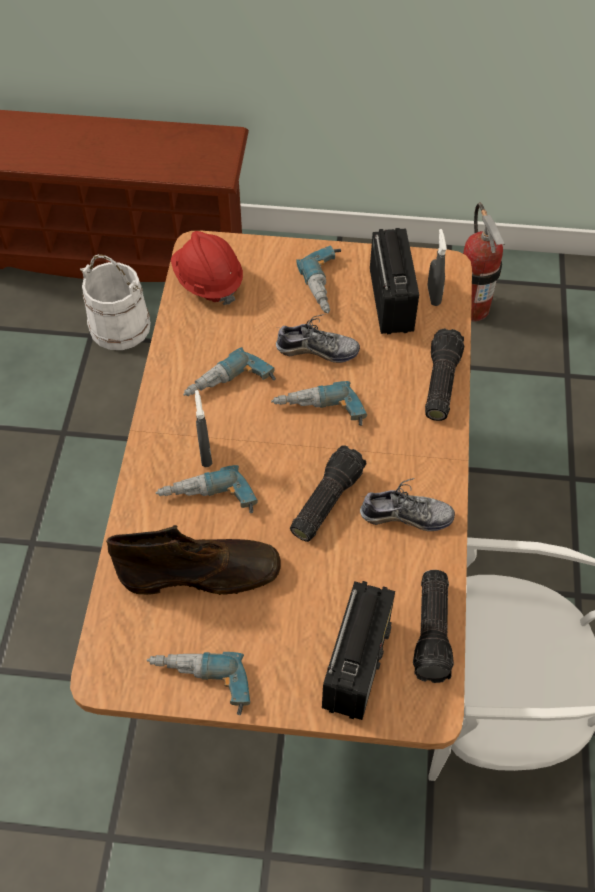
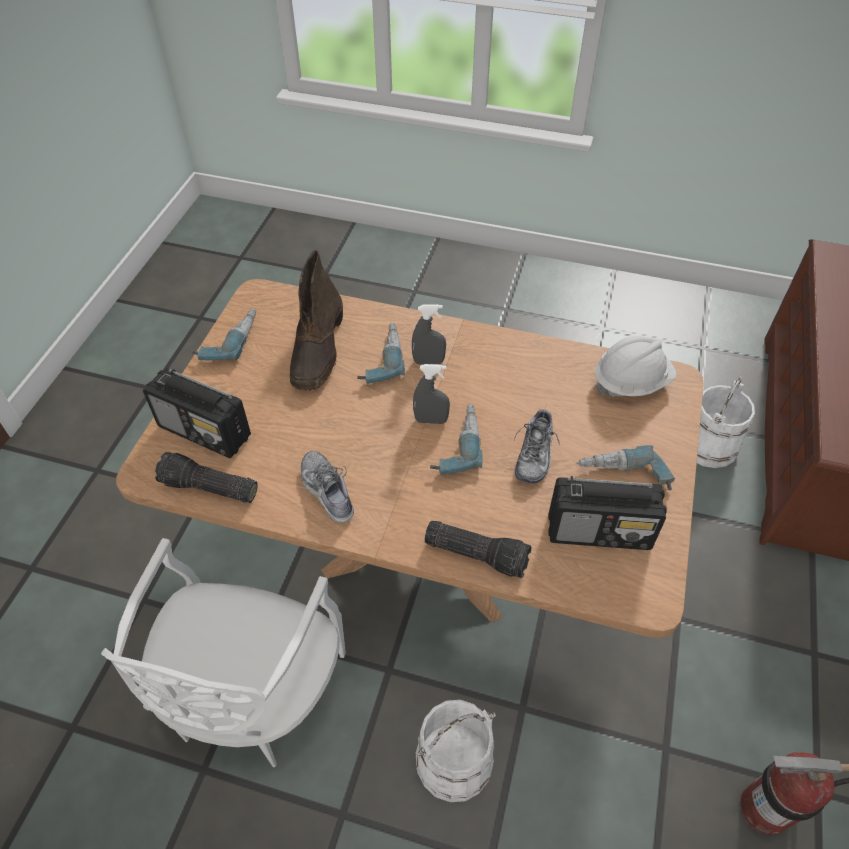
camera: 100 degrees right, 5 degrees down
red hard hat [171,231,243,305] -> white hard hat [595,336,677,397]
power drill [183,347,276,396] -> none
flashlight [290,446,366,542] -> none
shoe [360,478,455,531] -> shoe turned 135 degrees clockwise [300,451,354,523]
grey spray bottle [428,229,447,306] -> grey spray bottle moved to [413,364,450,424]
none -> white bucket [416,700,496,802]

